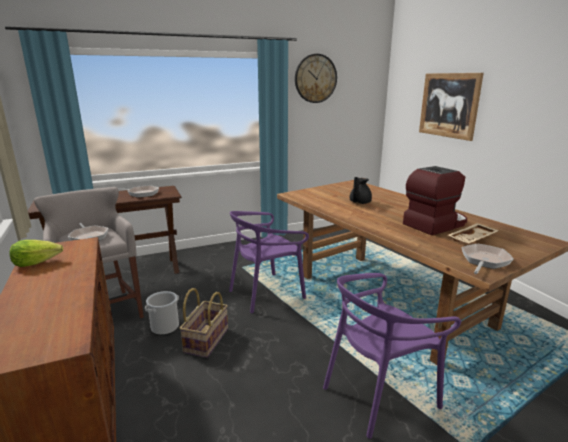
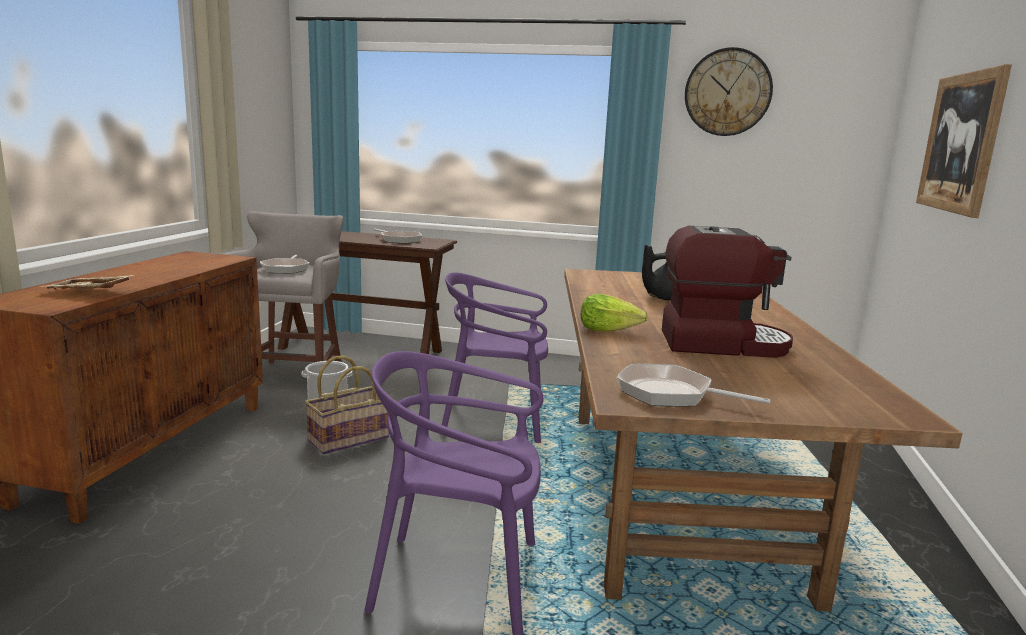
camera: 35 degrees right, 5 degrees down
lettuce [10,240,63,267] -> lettuce moved to [581,294,648,332]
beige tray [448,223,499,243] -> beige tray moved to [40,275,134,290]
frying pan [461,244,514,274] -> frying pan turned 135 degrees counterclockwise [617,364,770,407]

